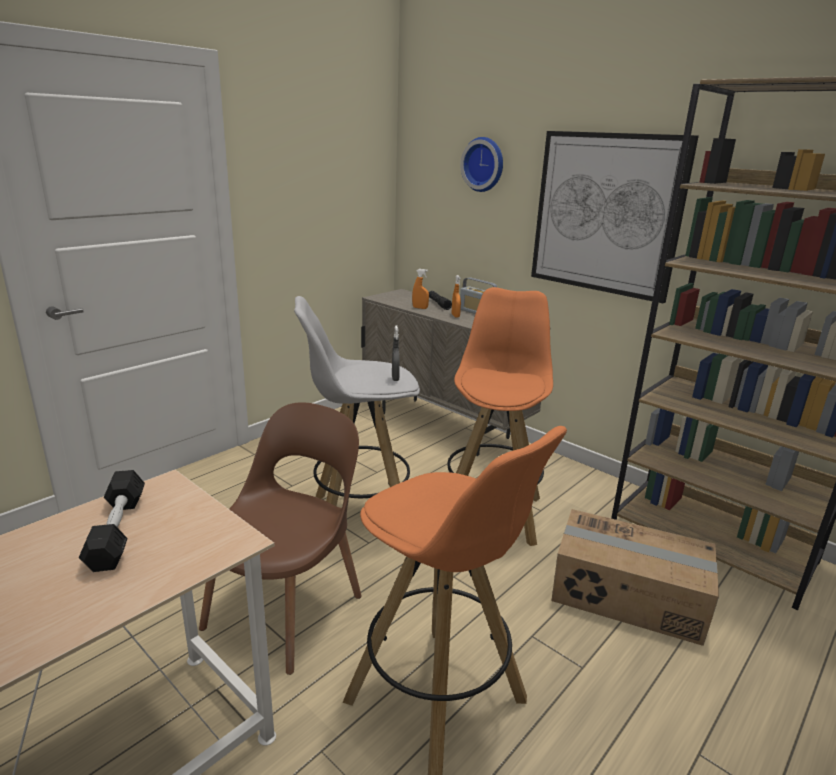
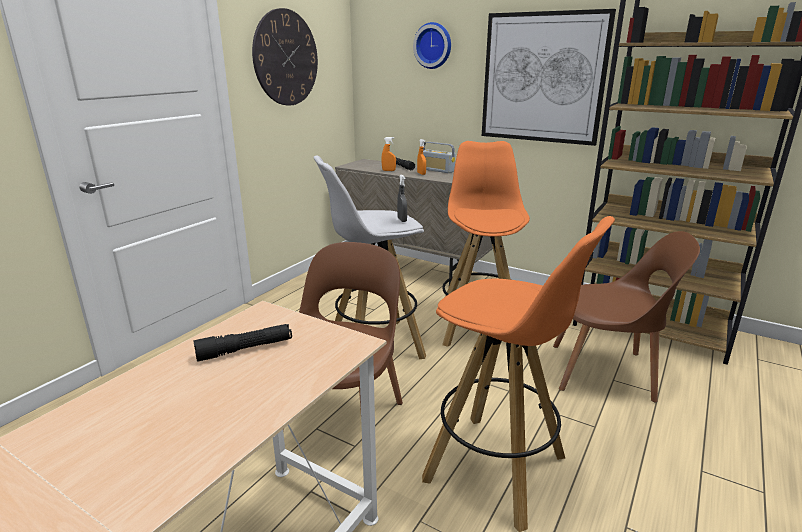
camera: 10 degrees left, 0 degrees up
black dumbbell [79,470,145,572] -> black flashlight [193,324,292,362]
cardboard box [551,509,719,646] -> brown chair [553,231,700,402]
none -> wall clock [252,8,318,106]

